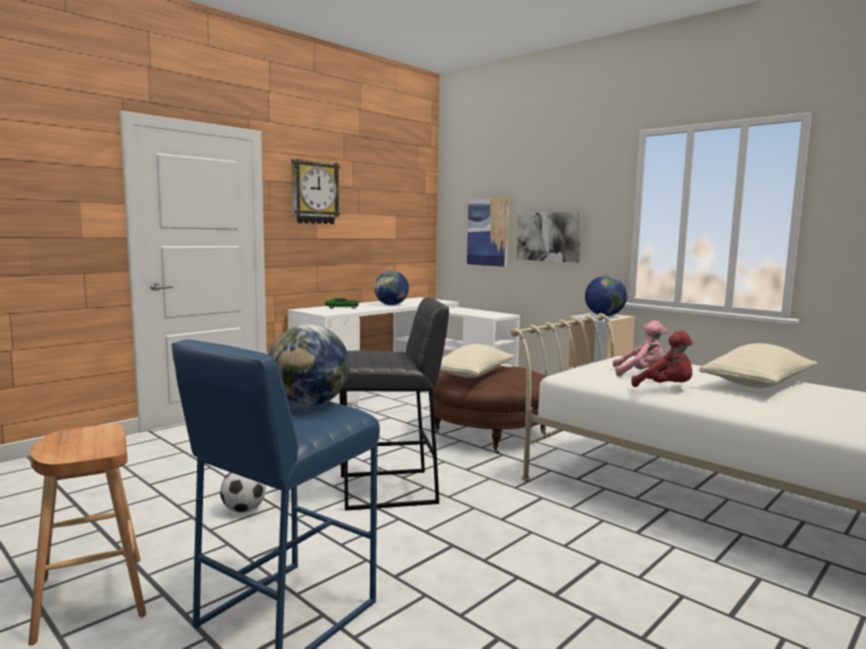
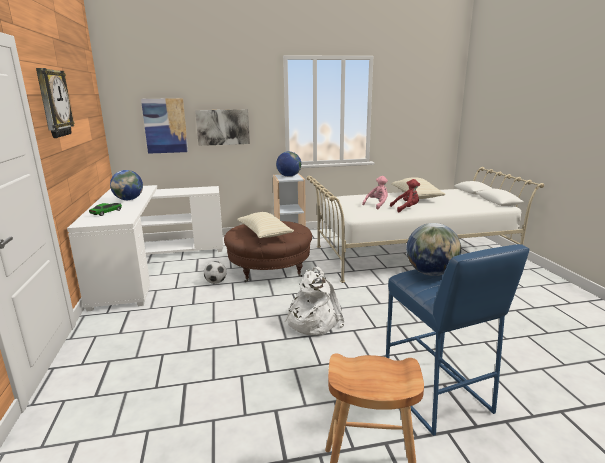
camera: 55 degrees left, 10 degrees up
football [220,472,266,513] -> football moved to [204,261,227,284]
grey stool [340,297,449,511] -> white backpack [284,267,344,335]

